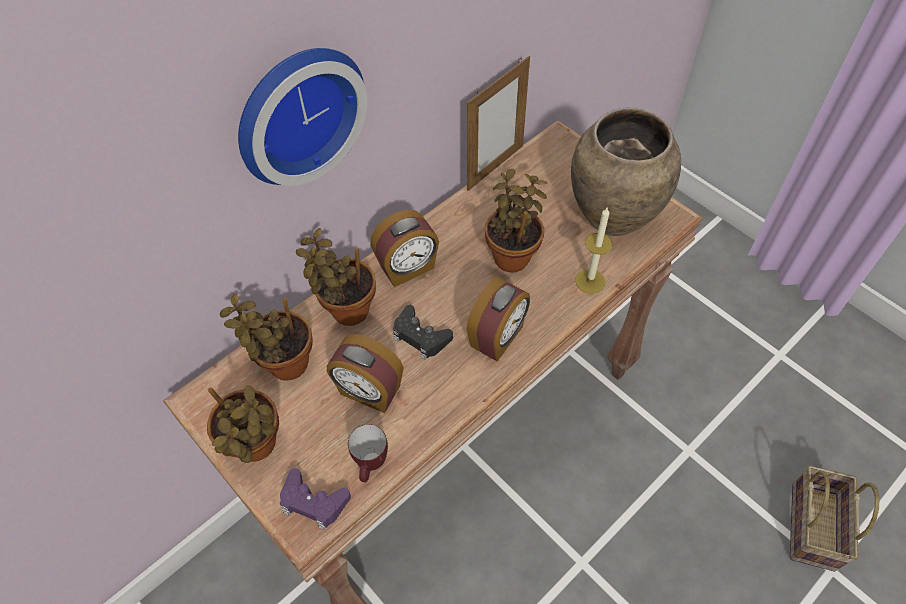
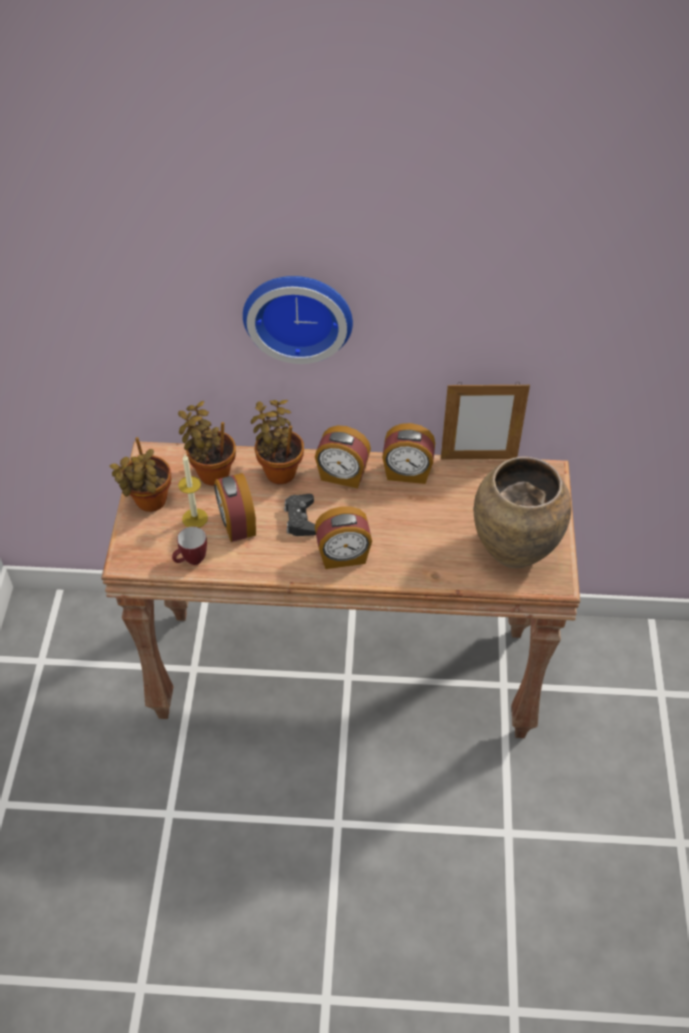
camera: 45 degrees right, 5 degrees down
purple game controller [280,468,351,530] -> none
potted plant [485,169,547,273] -> none
candle [575,208,613,294] -> candle moved to [178,454,208,528]
basket [790,465,880,572] -> none
none -> alarm clock [382,423,435,484]

